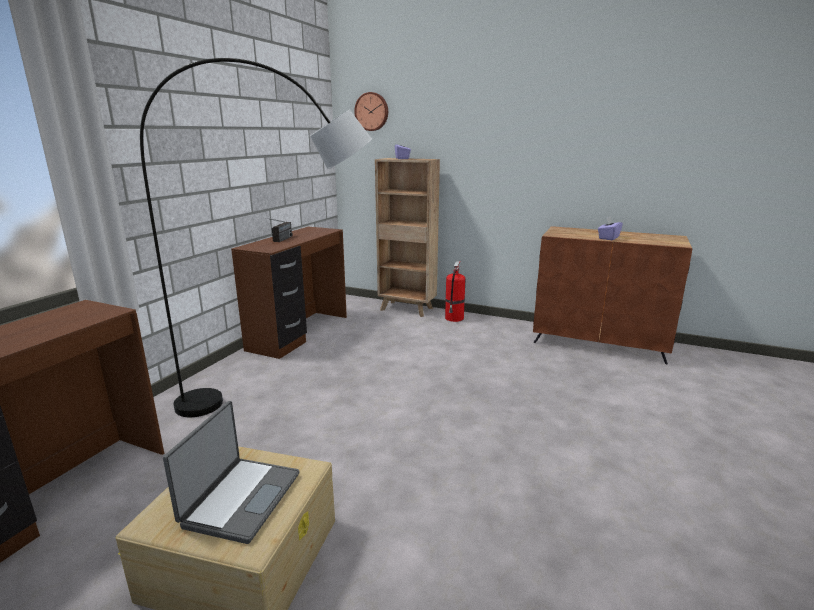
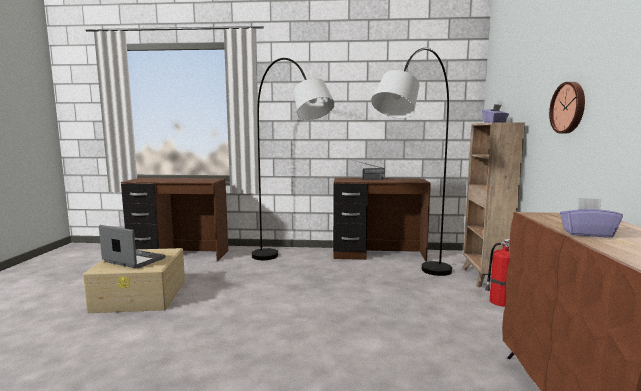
camera: 70 degrees right, 10 degrees down
laptop [163,401,300,544] -> laptop turned 150 degrees counterclockwise [99,225,166,269]
wall clock [354,92,388,131] -> wall clock moved to [549,82,585,134]
none -> grey floor lamp [371,48,452,276]

